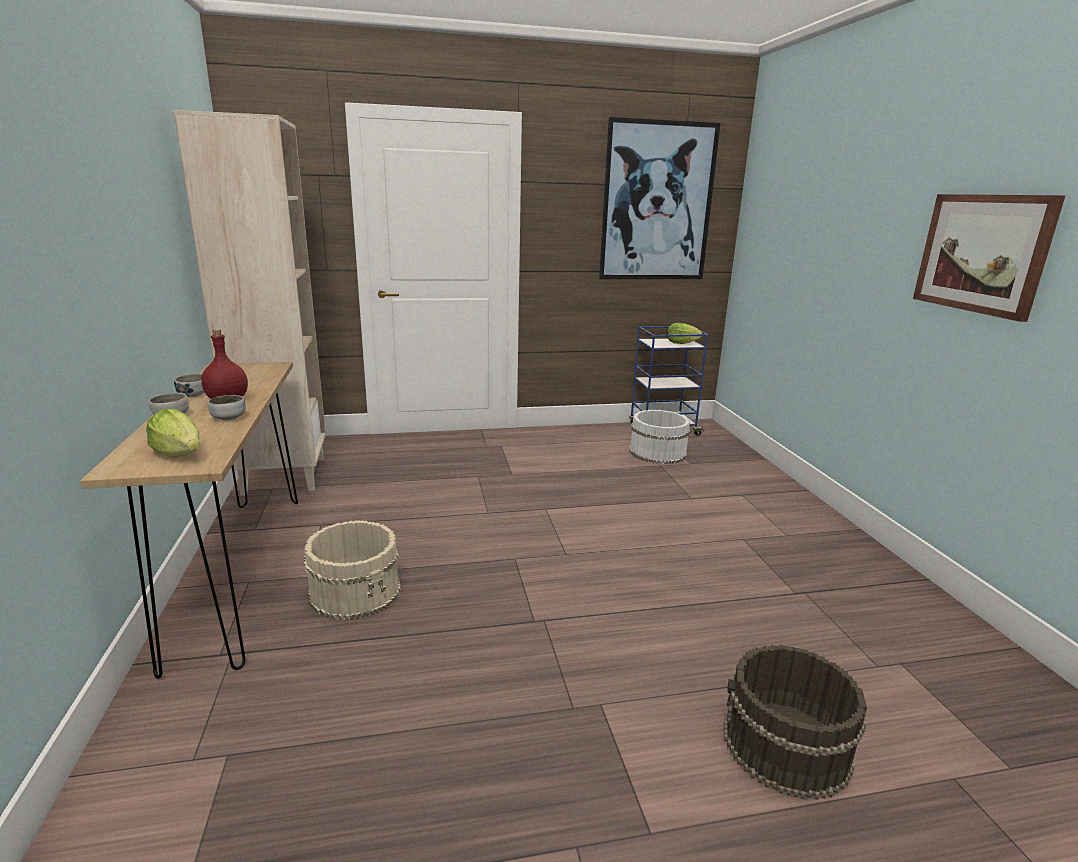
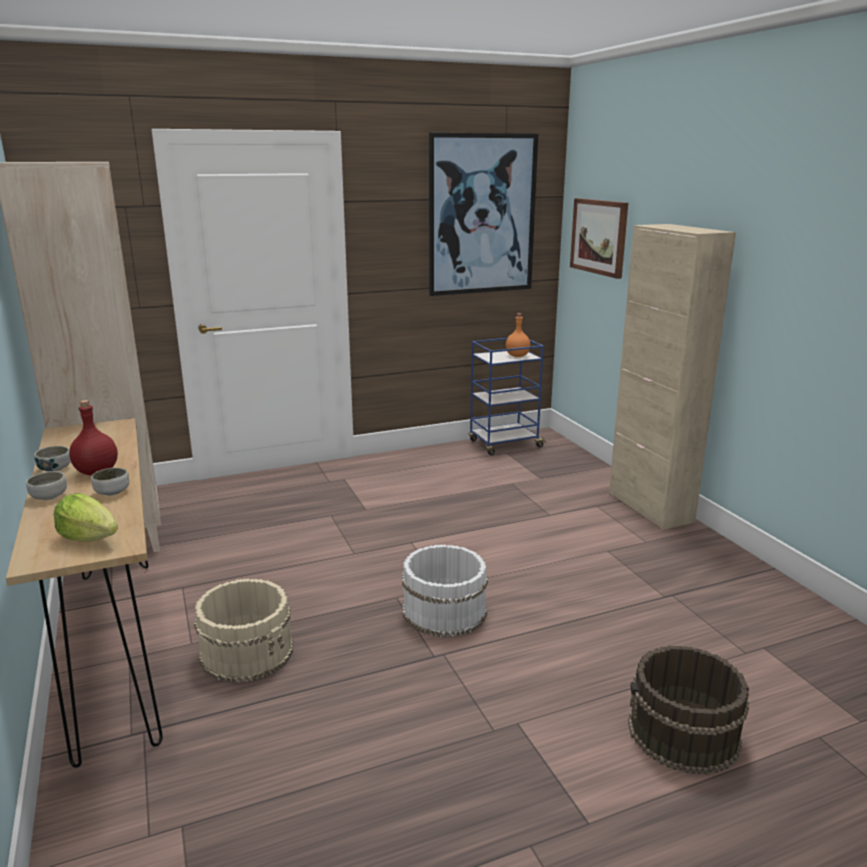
camera: 10 degrees left, 0 degrees up
white bucket [629,410,690,464] -> white bucket moved to [402,544,488,637]
lettuce [667,323,702,344] -> orange bottle [506,313,530,357]
picture [913,194,1065,322] -> picture moved to [570,198,628,279]
none -> beige cabinet [609,224,736,530]

